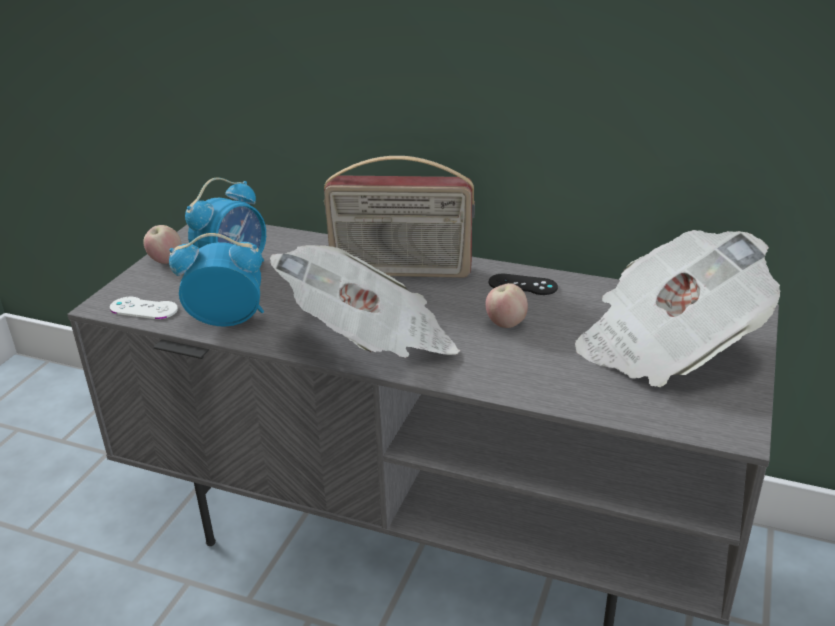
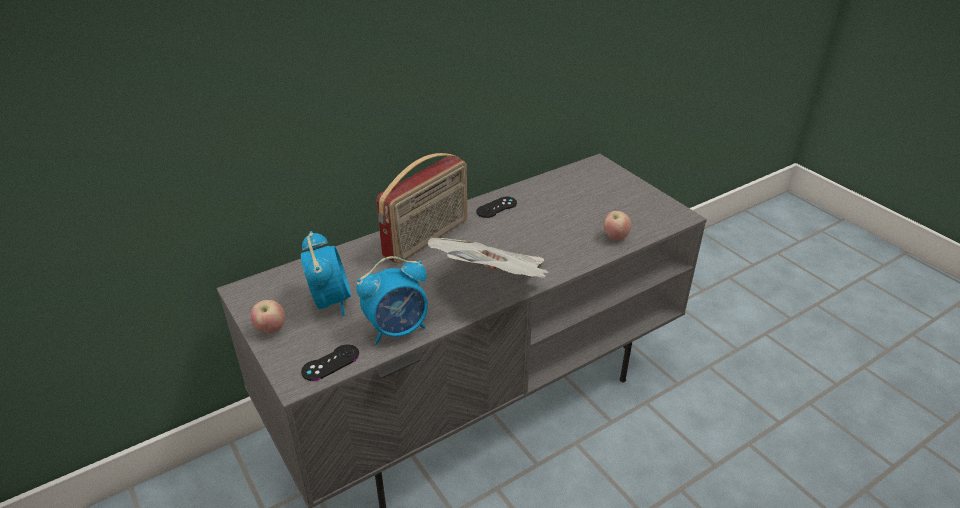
camera: 55 degrees left, 5 degrees up
white game controller [110,297,178,319] -> black game controller [301,344,359,381]
alarm clock [169,233,264,326] -> alarm clock turned 150 degrees counterclockwise [356,256,428,345]
apple [485,283,528,328] -> apple moved to [603,211,631,240]
newspaper [575,230,780,387] -> none

